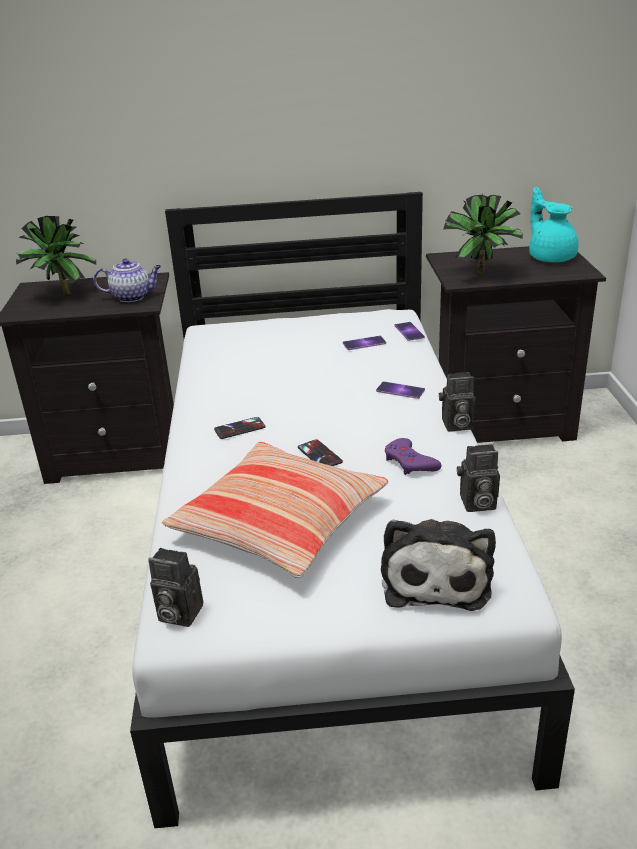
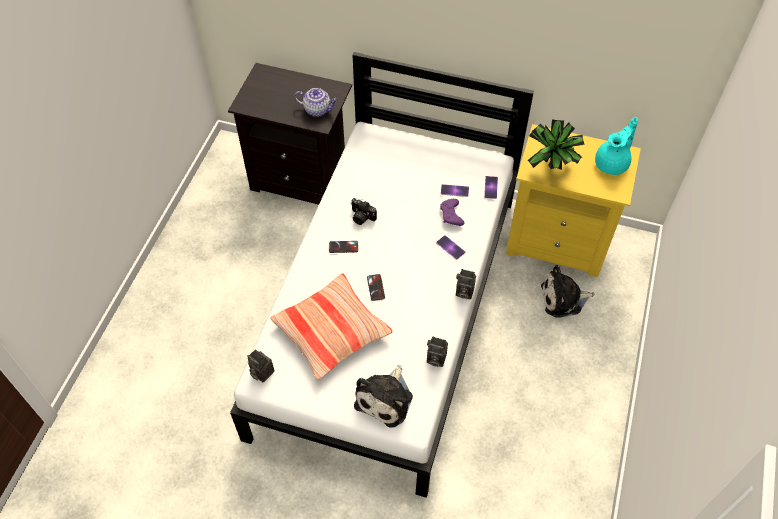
camera: 20 degrees right, 25 degrees up
potted plant [16,216,96,295] -> none
purple game controller [385,438,441,475] -> purple game controller moved to [440,199,464,226]
black nightstand [426,246,606,443] -> yellow nightstand [506,124,641,277]
turquoise teapot [529,187,579,263] -> turquoise teapot turned 45 degrees clockwise [595,117,638,175]
none -> camera [351,198,377,225]
none -> plush toy [541,265,595,318]

